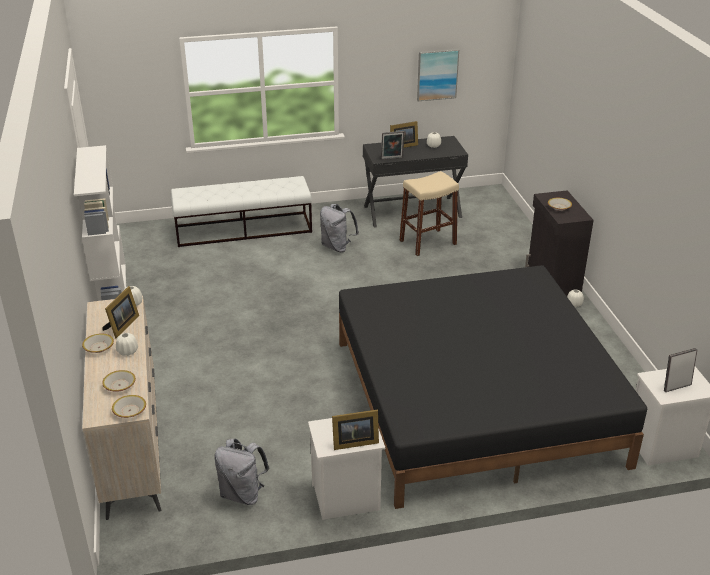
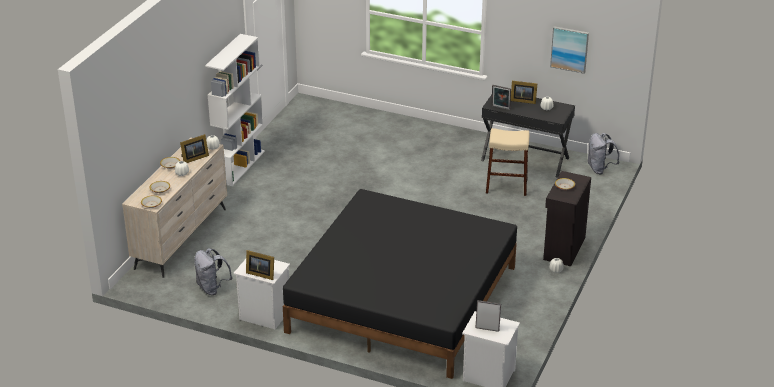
camera: 35 degrees right, 0 degrees up
white bench [171,176,312,247] -> none
grey backpack [320,204,359,252] -> grey backpack moved to [587,133,619,174]

